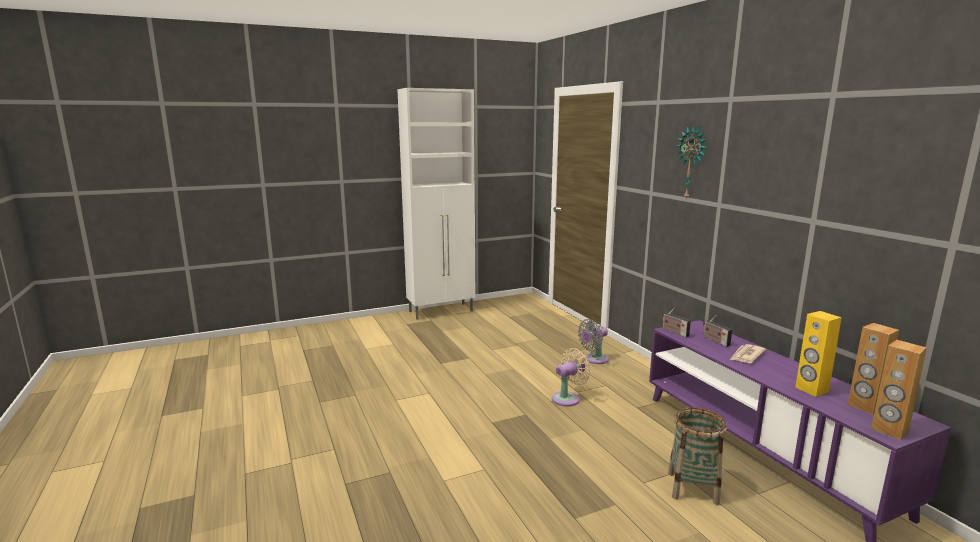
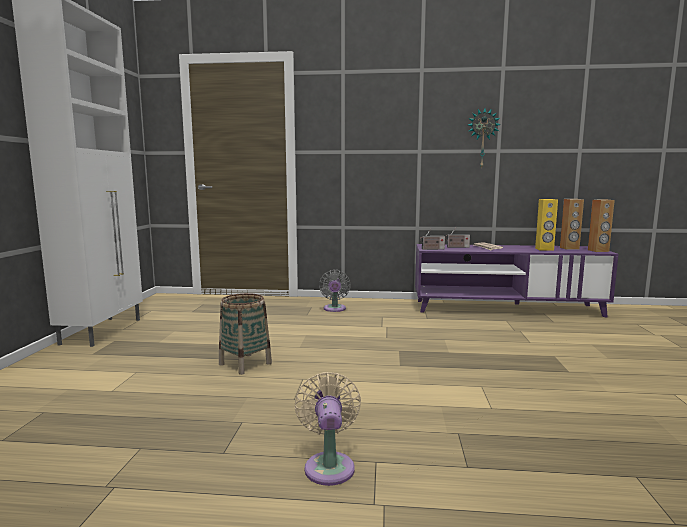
camera: 60 degrees left, 5 degrees down
beige fan [552,348,591,406] -> beige fan moved to [295,372,361,486]
basket [668,407,727,505] -> basket moved to [219,293,272,375]
wall clock [677,125,707,199] -> wall clock moved to [468,108,501,169]

